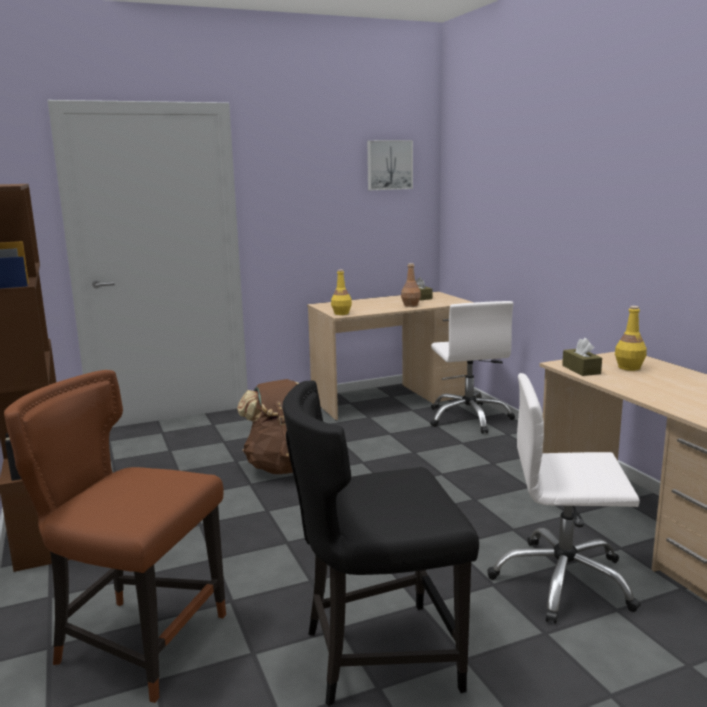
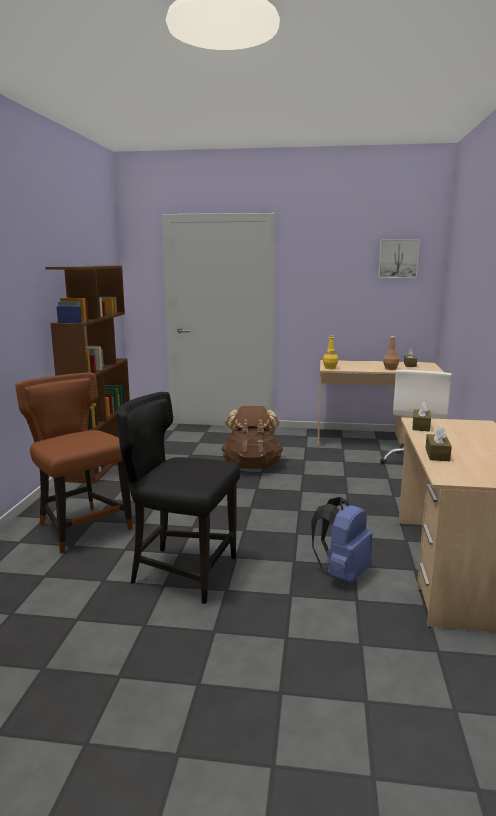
camera: 30 degrees right, 0 degrees up
white office chair [487,373,641,624] -> blue backpack [311,497,372,583]
yellow bottle [615,306,647,371] -> none
none -> brown tissue box [426,425,452,461]

